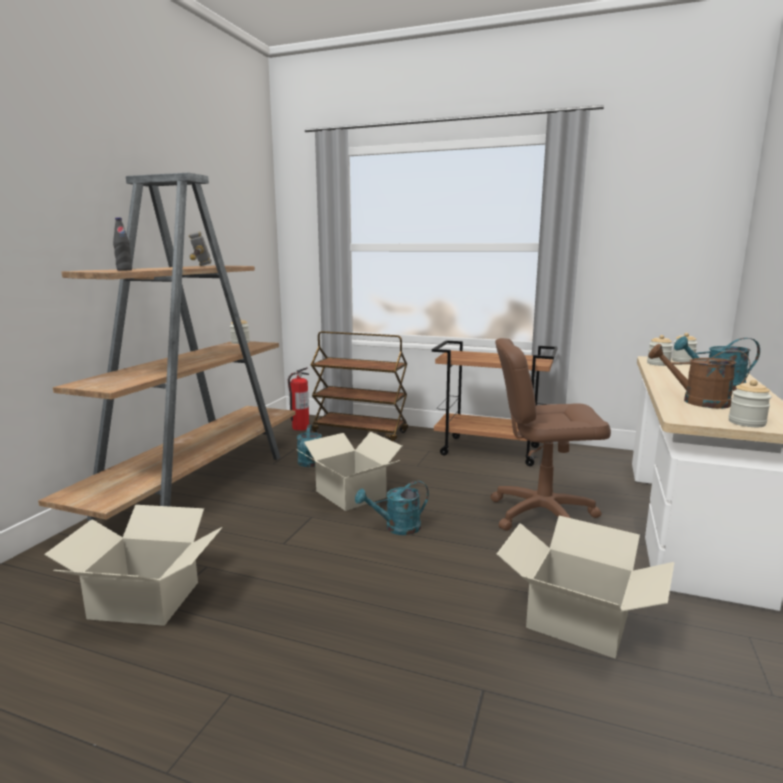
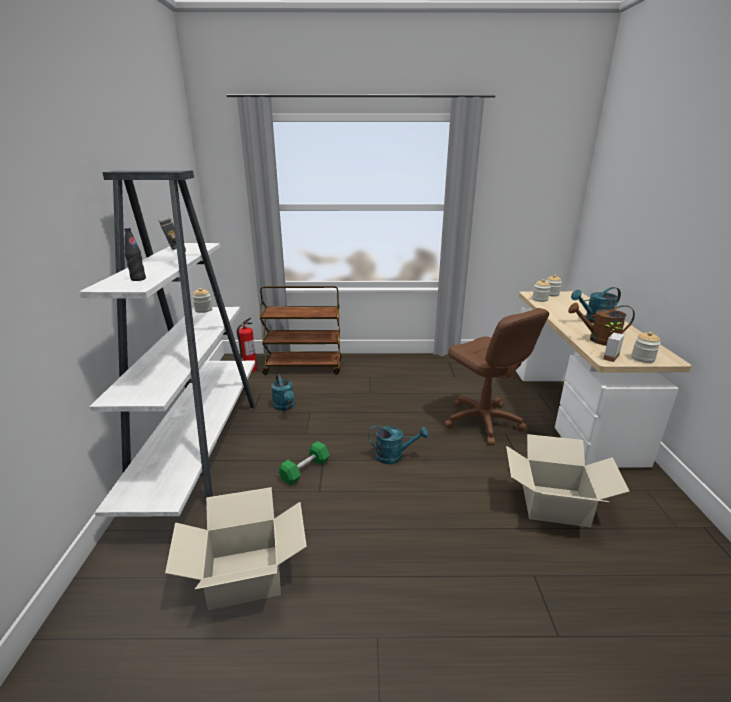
camera: 20 degrees left, 10 degrees up
brown bookcase [38,173,296,521] -> white bookcase [79,170,255,517]
cardboard box [297,432,402,511] -> none
turquoise watering can [355,481,429,535] -> turquoise watering can turned 135 degrees counterclockwise [368,425,429,464]
brown cart [432,340,558,466] -> none
brown office chair [490,338,611,531] -> brown office chair turned 105 degrees counterclockwise [444,308,549,445]
none -> green dumbbell [278,441,330,485]
none -> potted plant [603,322,624,362]

